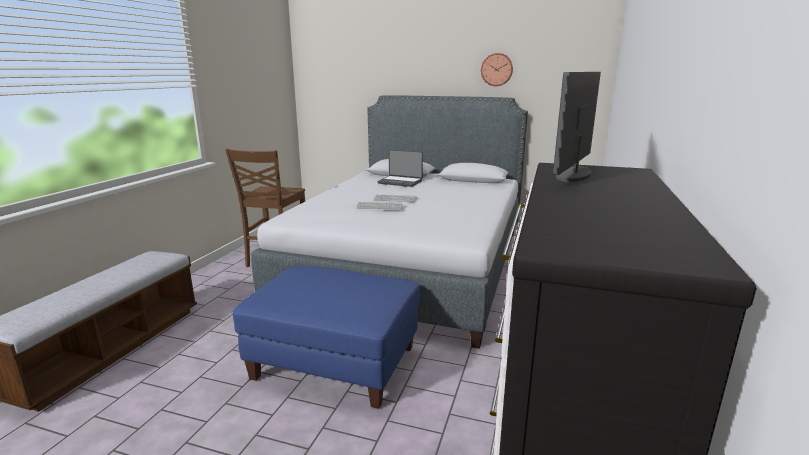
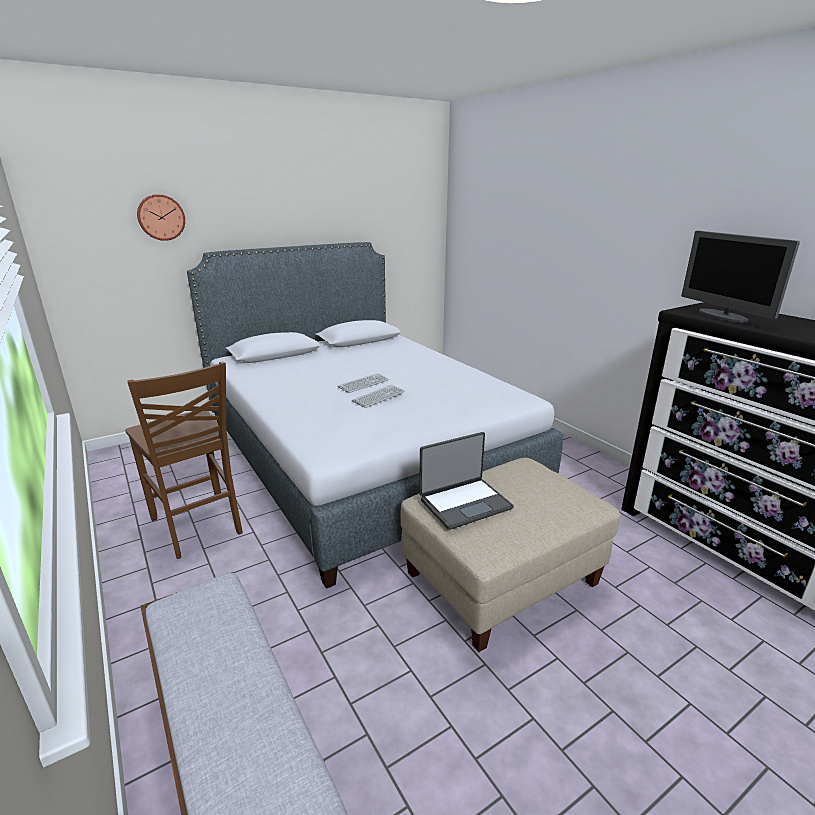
camera: 50 degrees left, 5 degrees up
blue ottoman [233,266,420,409] -> beige ottoman [401,458,621,652]
laptop [378,149,423,187] -> laptop moved to [419,432,514,530]
wall clock [481,53,513,86] -> wall clock moved to [137,194,185,241]

